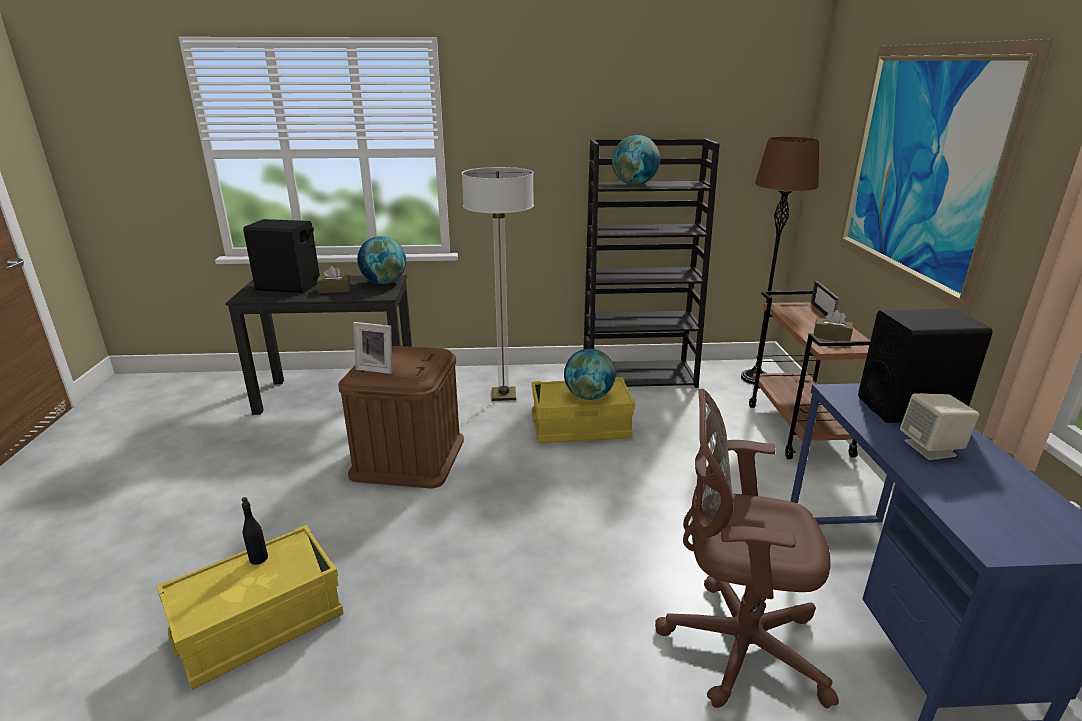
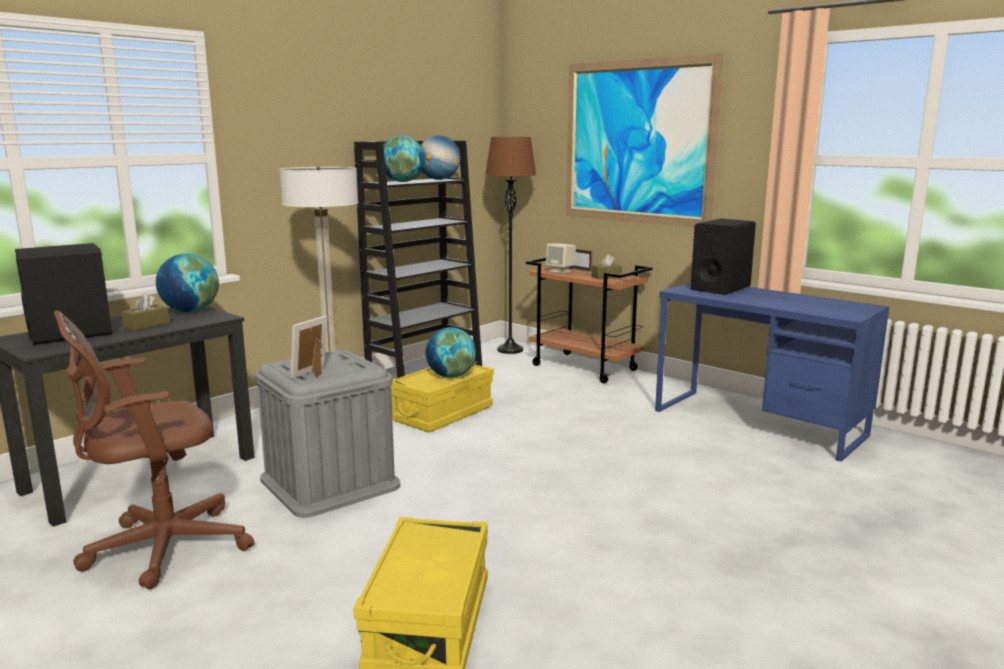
camera: 45 degrees left, 10 degrees down
black bottle [241,497,268,565] -> none
brown storage box [338,346,464,488] -> grey storage box [255,350,400,518]
picture frame [353,322,393,374] -> picture frame turned 150 degrees clockwise [290,316,327,379]
brown office chair [655,389,839,709] -> brown office chair moved to [54,310,254,589]
beige speaker [900,393,980,460] -> beige speaker moved to [546,243,576,273]
none -> globe [421,135,461,180]

